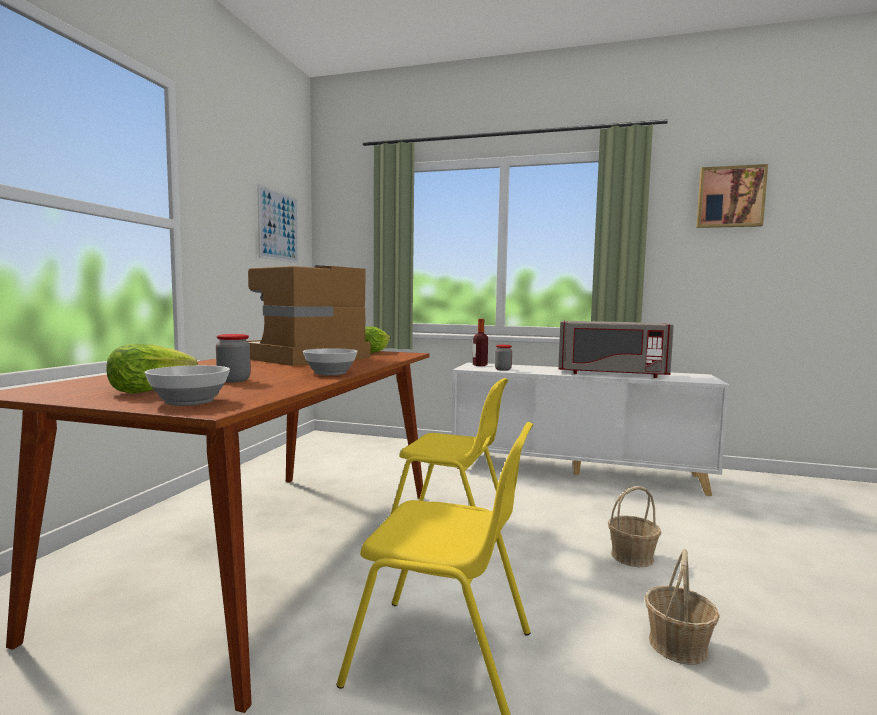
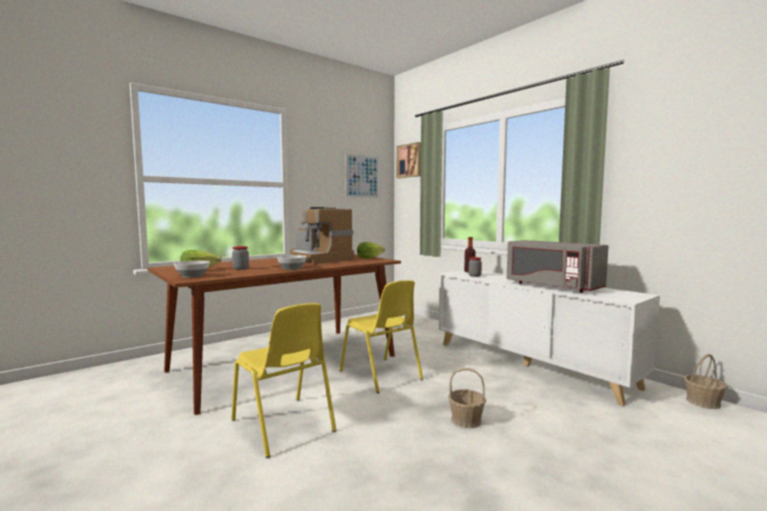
camera: 35 degrees right, 0 degrees up
coffee machine [247,265,371,366] -> coffee machine turned 120 degrees counterclockwise [290,207,354,265]
basket [645,549,720,665] -> basket moved to [684,354,727,409]
picture [696,164,768,228] -> picture moved to [397,142,421,178]

